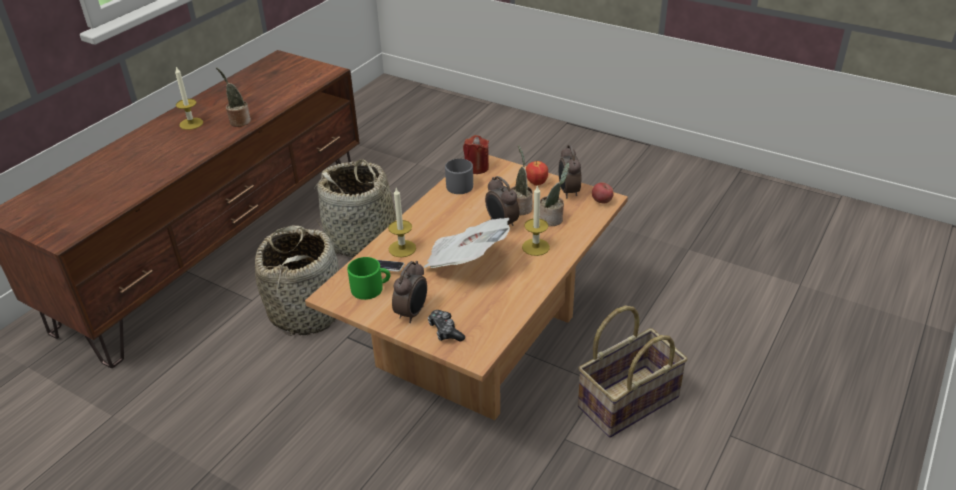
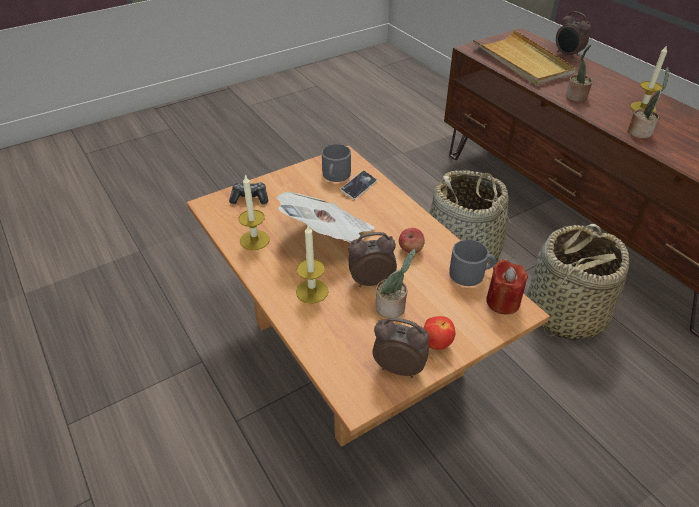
camera: 115 degrees right, 5 degrees up
green mug [347,257,390,300] -> grey mug [322,144,351,182]
candle [388,188,416,258] -> candle moved to [239,175,270,250]
alarm clock [392,261,427,323] -> alarm clock moved to [556,11,591,59]
potted plant [540,163,570,226] -> potted plant moved to [566,44,593,102]
basket [578,305,688,437] -> none
apple [592,182,614,203] -> apple moved to [399,228,425,253]
none -> beige tray [473,30,576,85]

